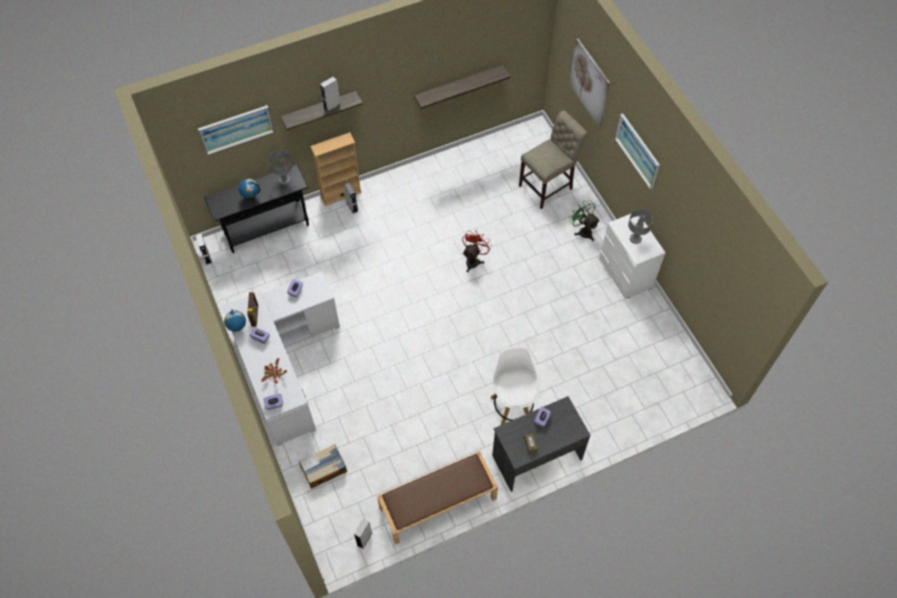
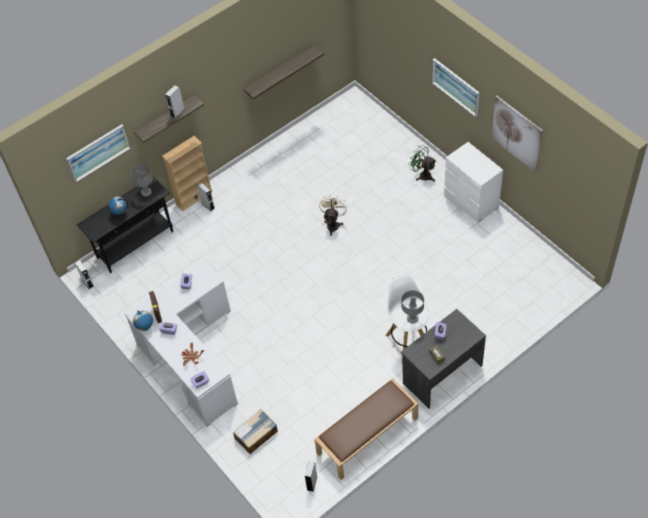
camera: 10 degrees left, 5 degrees down
red fan [462,230,492,273] -> beige fan [319,195,348,236]
beige chair [519,110,588,209] -> none
picture [569,39,610,127] -> picture moved to [492,96,543,172]
grey table lamp [628,209,653,244] -> grey table lamp moved to [401,290,424,324]

